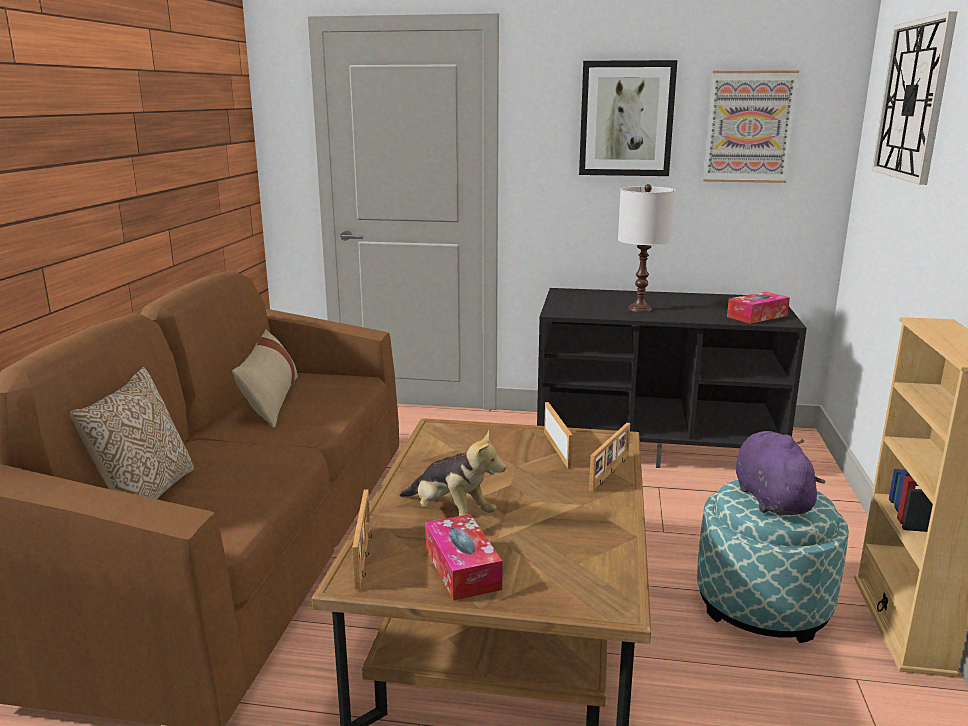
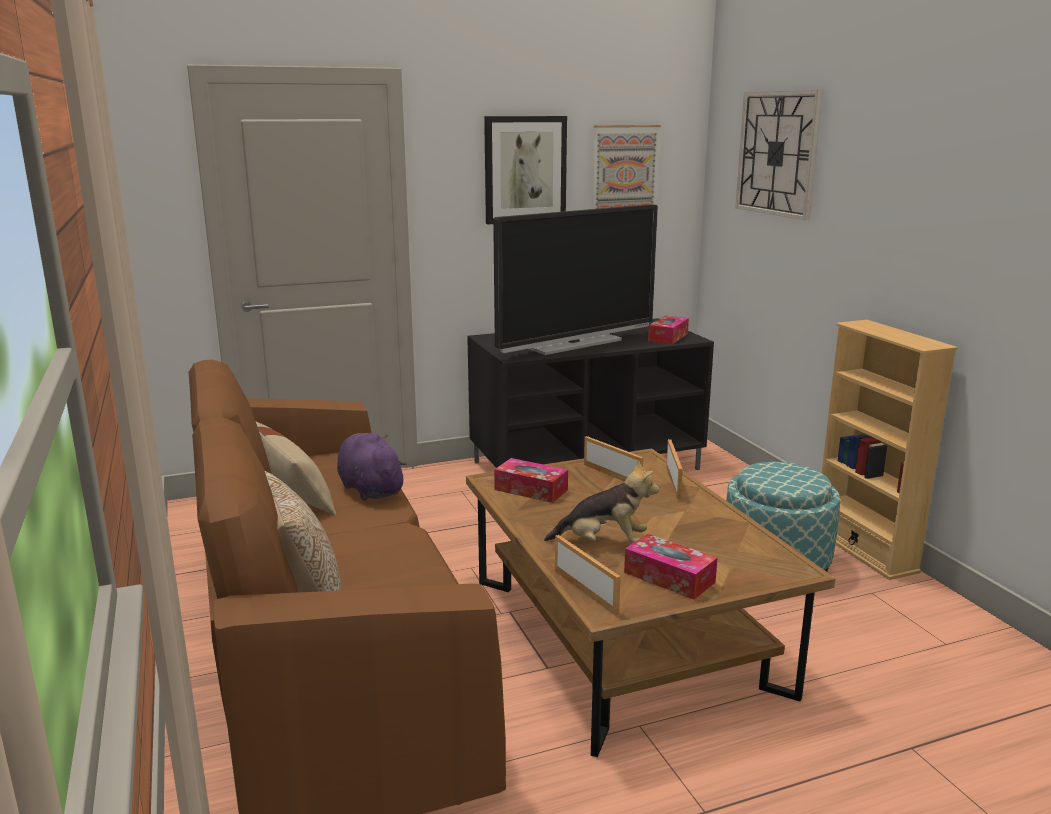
camera: 30 degrees left, 0 degrees up
white table lamp [618,184,676,313] -> television [493,204,658,355]
purple plush toy [736,431,825,515] -> purple plush toy moved to [337,432,407,501]
none -> tissue box [494,458,568,503]

